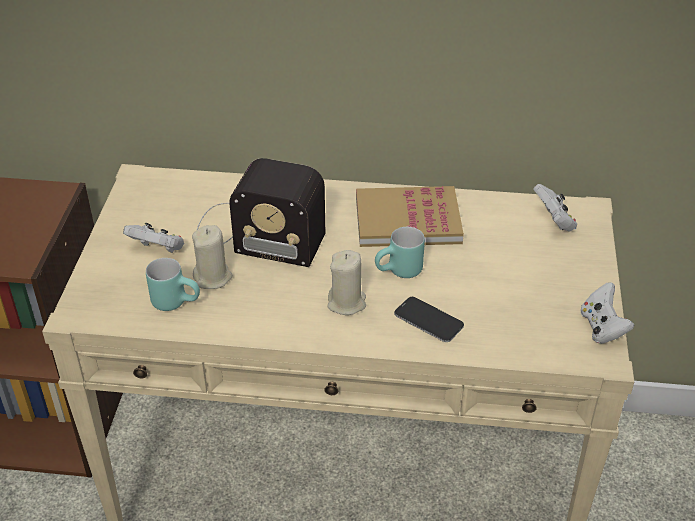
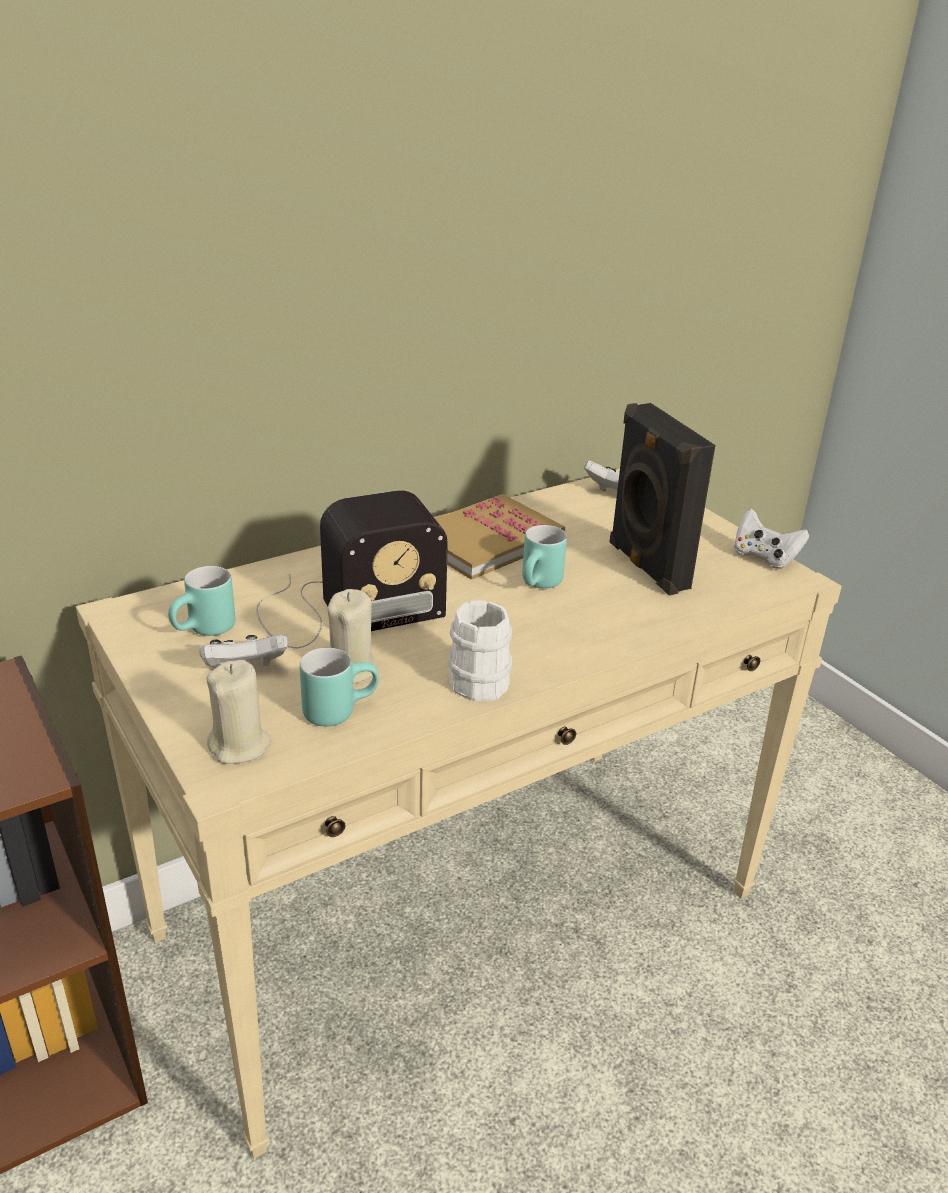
camera: 40 degrees left, 10 degrees down
beige candle [327,250,366,315] -> beige candle moved to [207,660,271,764]
phone [394,297,464,342] -> none
none -> turquoise mug [168,566,236,636]
none -> white mug [448,600,512,701]
none -> black speaker [610,403,715,596]

